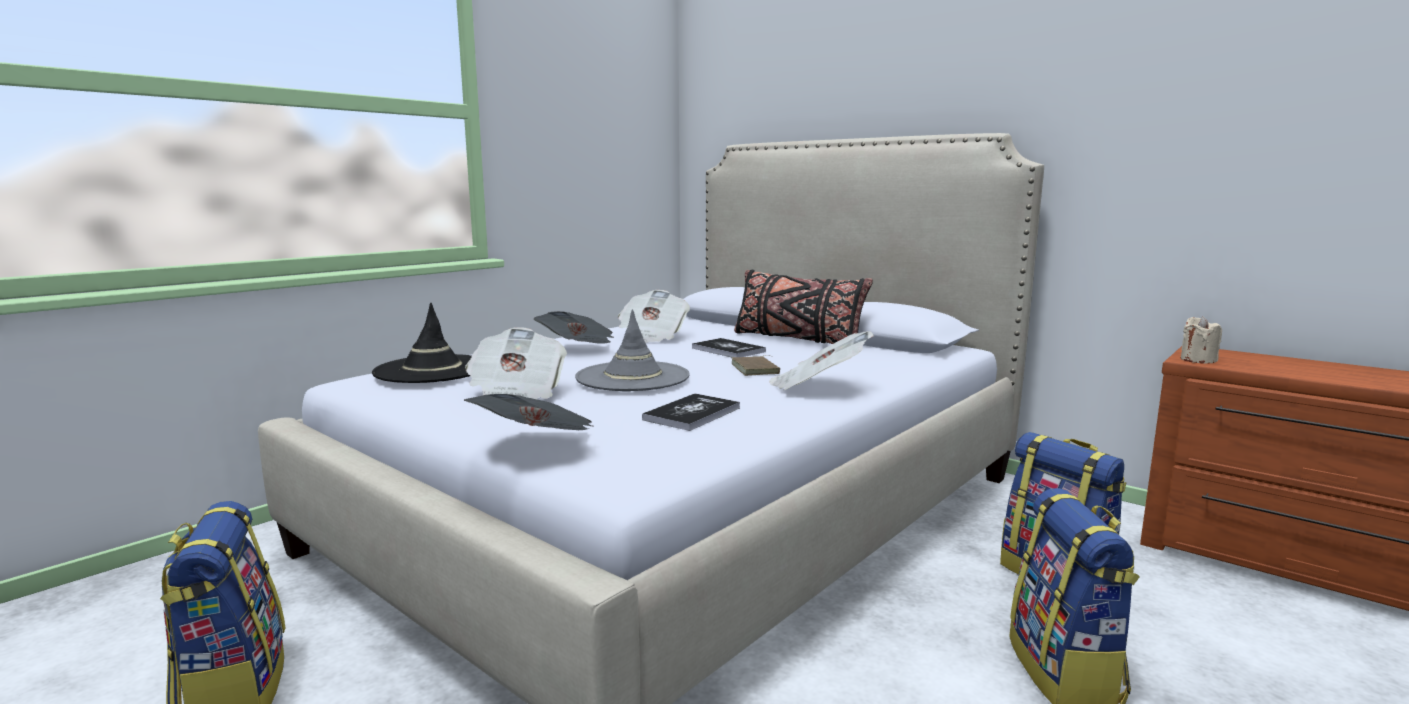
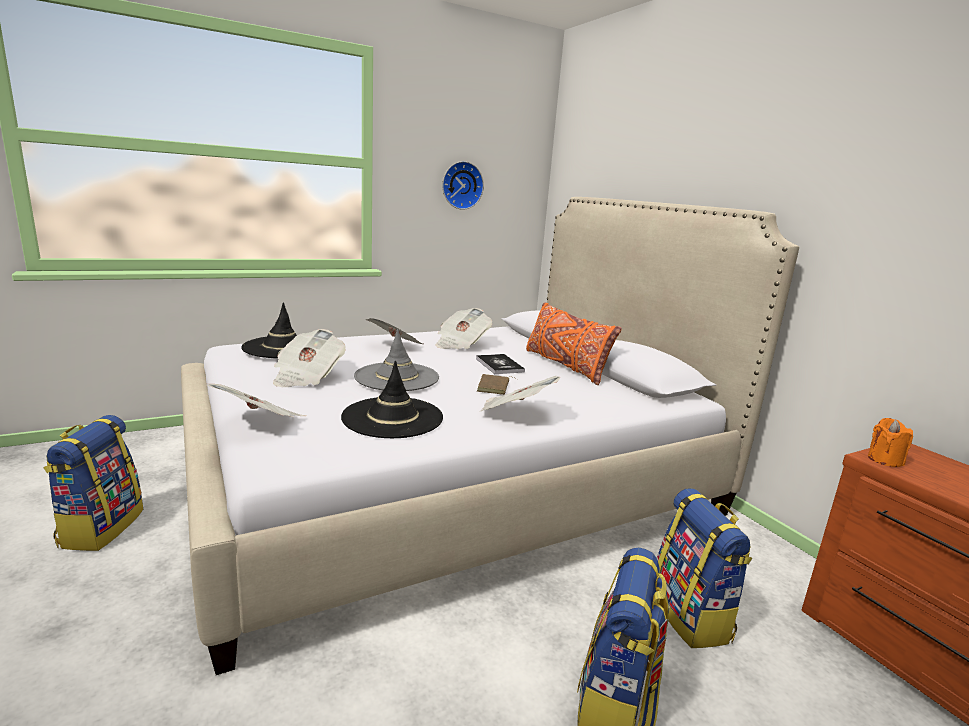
camera: 20 degrees right, 5 degrees up
book [642,394,740,431] -> black hat [341,361,443,438]
black pillow [734,270,873,344] -> orange pillow [526,302,622,385]
beige candle [1181,316,1222,364] -> orange candle [868,418,913,467]
none -> wall clock [442,161,484,210]

